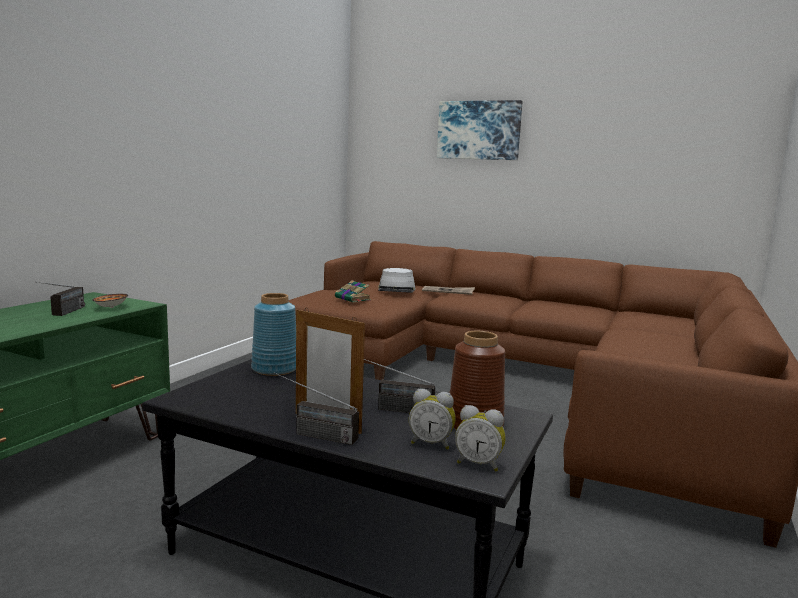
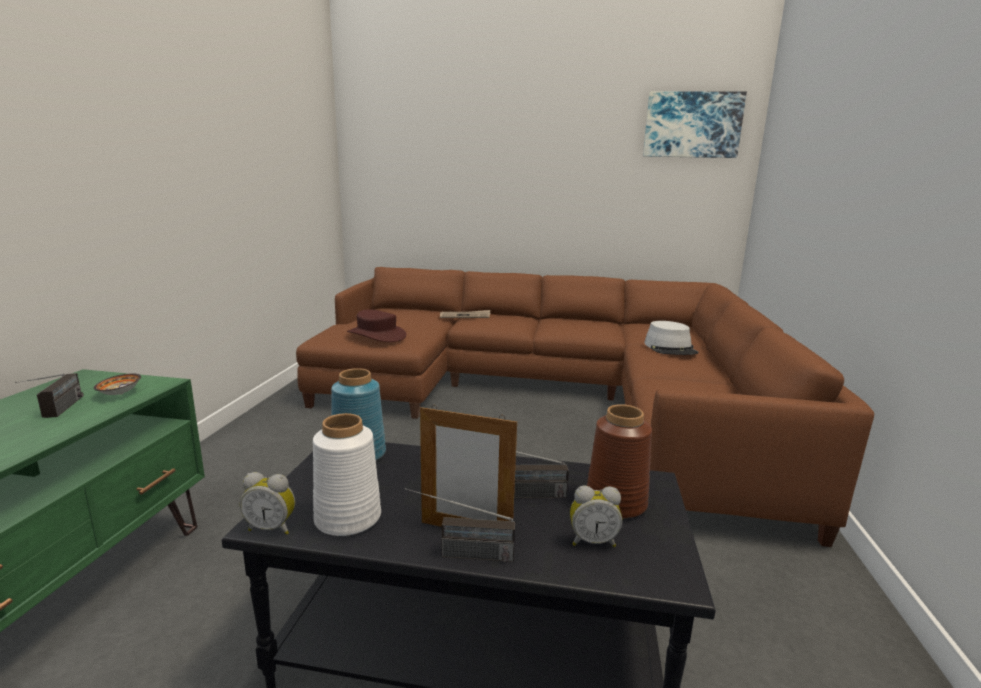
camera: 15 degrees left, 5 degrees up
book [335,280,371,303] -> brown hat [347,309,406,342]
grey hat [378,268,415,293] -> grey hat moved to [644,321,698,355]
picture [437,100,523,160] -> picture moved to [643,91,747,158]
alarm clock [455,405,506,472] -> alarm clock moved to [240,472,295,535]
none -> white vase [313,413,381,536]

